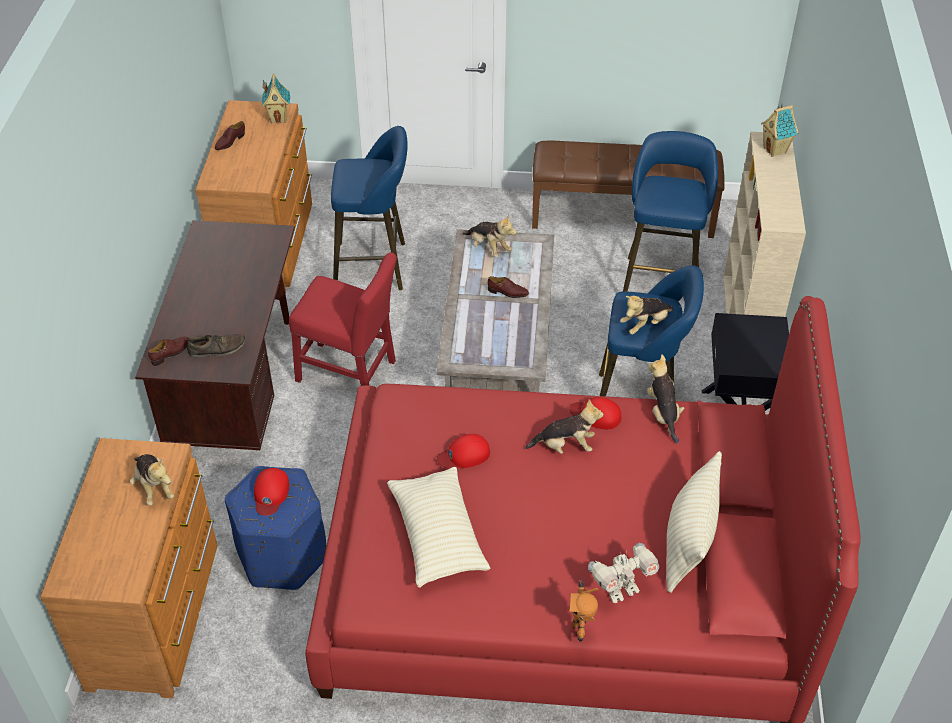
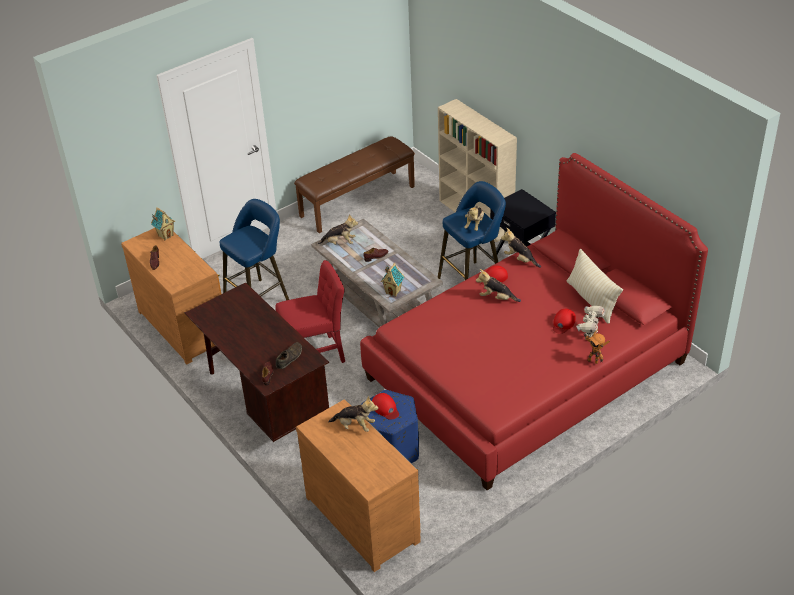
camera: 40 degrees left, 5 degrees down
beige pillow [387,467,490,588] -> none
red cap [437,434,490,468] -> red cap moved to [553,309,576,334]
plush toy [525,399,604,454] -> plush toy turned 120 degrees counterclockwise [476,269,521,302]
blue stool [623,131,718,292] -> none
toy house [761,104,798,157] -> toy house moved to [381,263,405,297]

